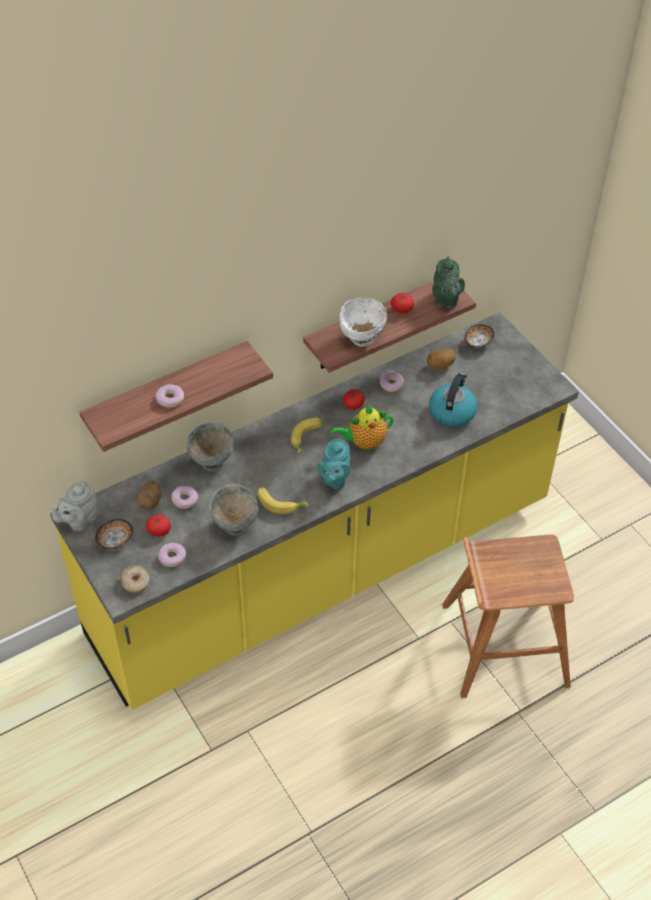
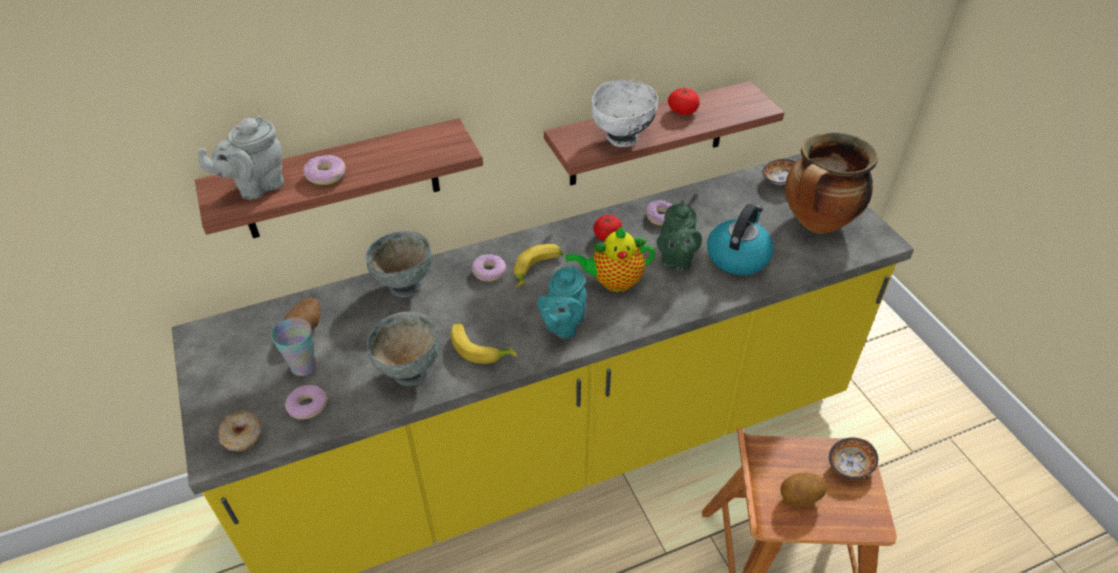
camera: 10 degrees right, 5 degrees down
grey teapot [51,481,97,531] -> grey teapot moved to [198,116,284,200]
bowl [95,519,133,549] -> bowl moved to [829,438,878,479]
tomato [146,515,171,536] -> cup [272,318,317,376]
donut [171,486,198,509] -> donut moved to [472,254,507,282]
potato [427,349,456,370] -> potato moved to [780,473,827,507]
green teapot [432,257,465,308] -> green teapot moved to [657,201,702,271]
none -> cooking pot [785,133,878,234]

